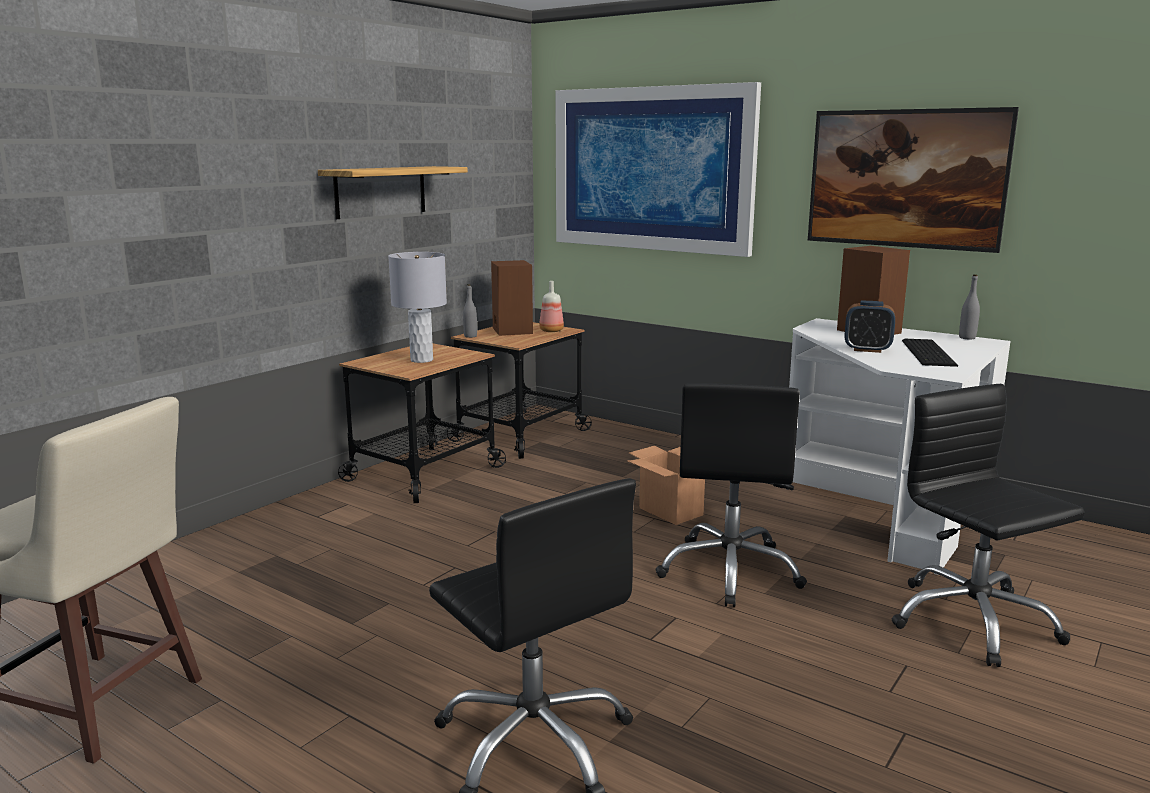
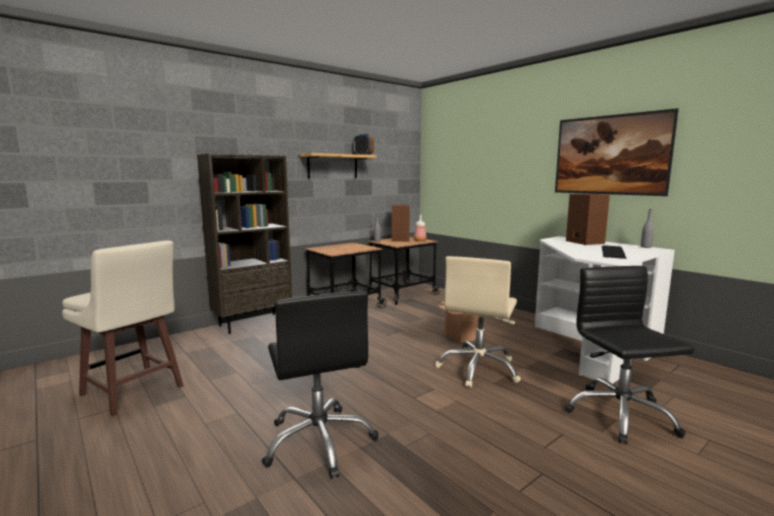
camera: 15 degrees right, 5 degrees down
grey table lamp [388,252,447,363] -> none
picture [555,82,761,257] -> none
black office chair [655,383,807,607] -> beige office chair [435,256,521,388]
alarm clock [845,301,895,353] -> alarm clock moved to [353,134,374,155]
none -> brown bookcase [197,154,292,334]

